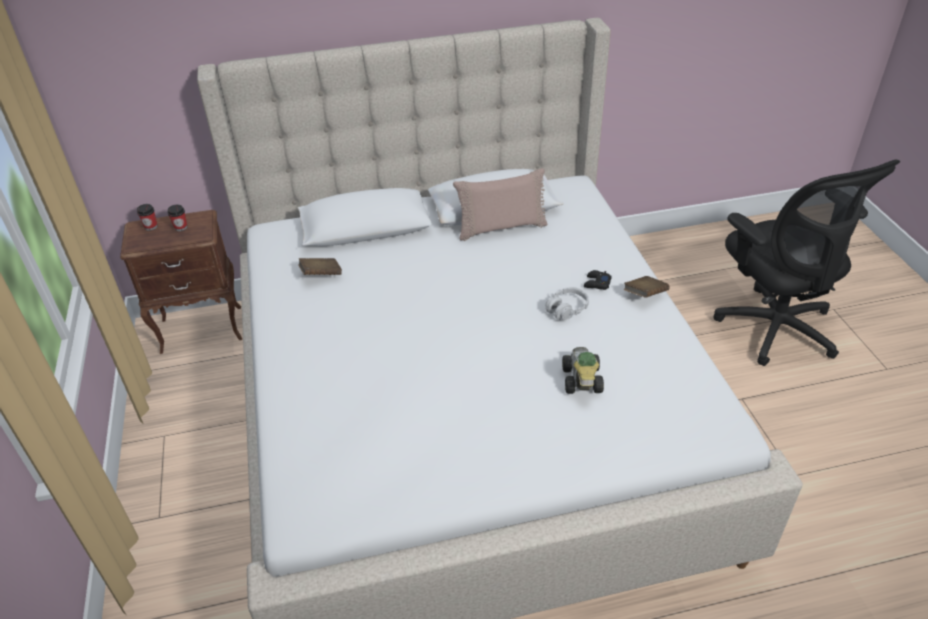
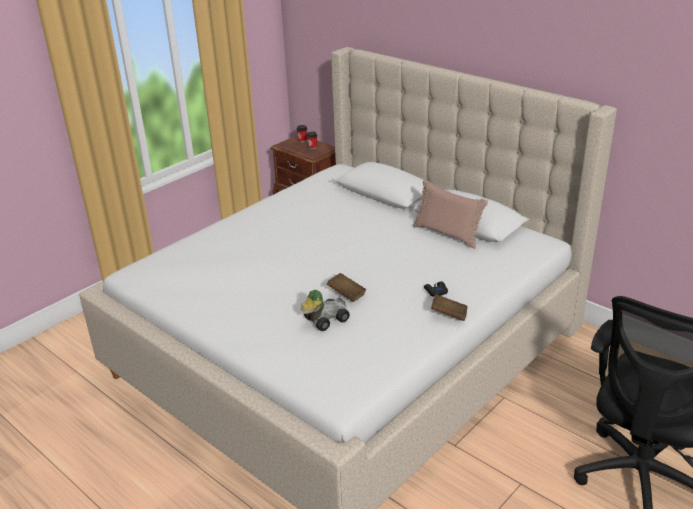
camera: 55 degrees right, 10 degrees down
brown book [298,258,342,275] -> brown book moved to [327,273,366,302]
grey headphones [545,287,589,320] -> none

